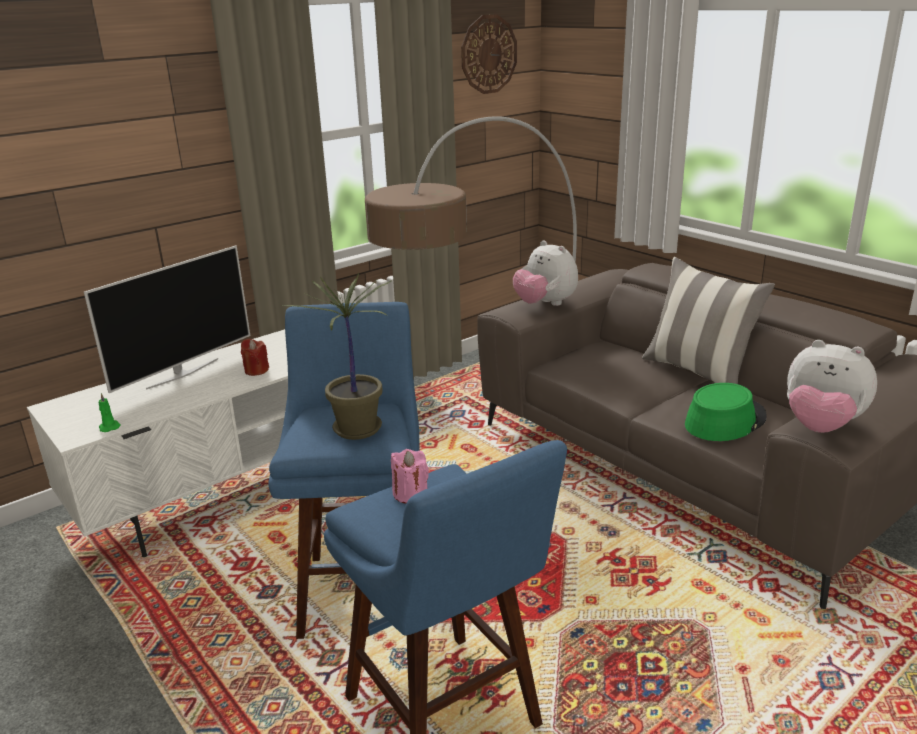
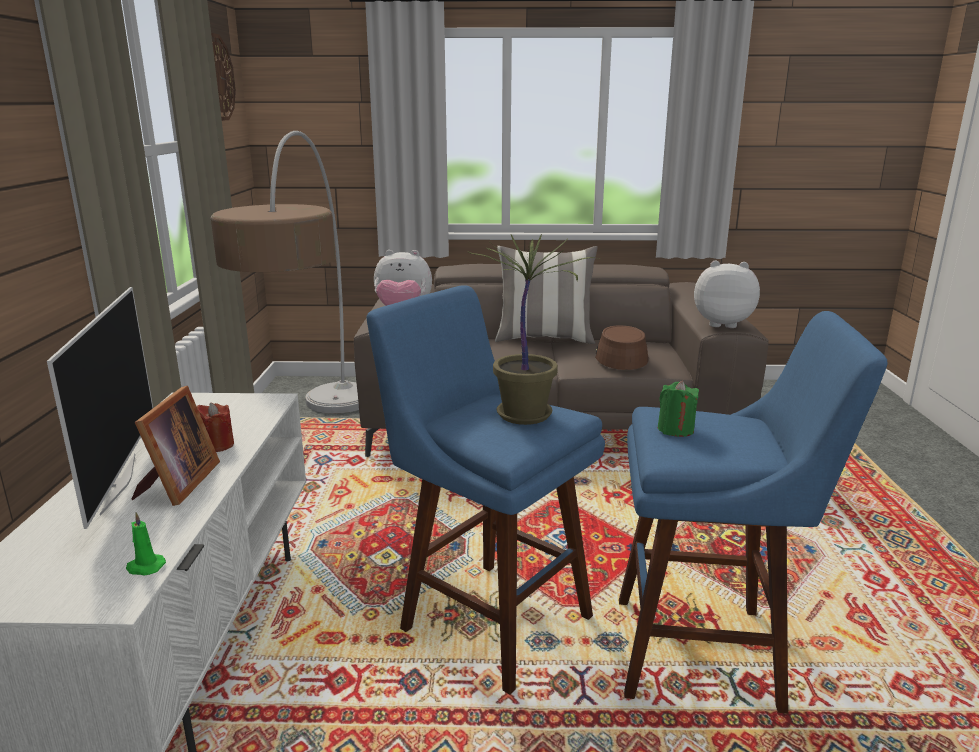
camera: 50 degrees left, 5 degrees down
pink candle [391,449,429,504] -> green candle [658,381,699,437]
green hat [685,383,767,441] -> brown hat [595,325,649,370]
plush toy [787,340,877,433] -> plush toy turned 150 degrees counterclockwise [694,260,760,328]
none -> picture frame [131,386,220,506]

